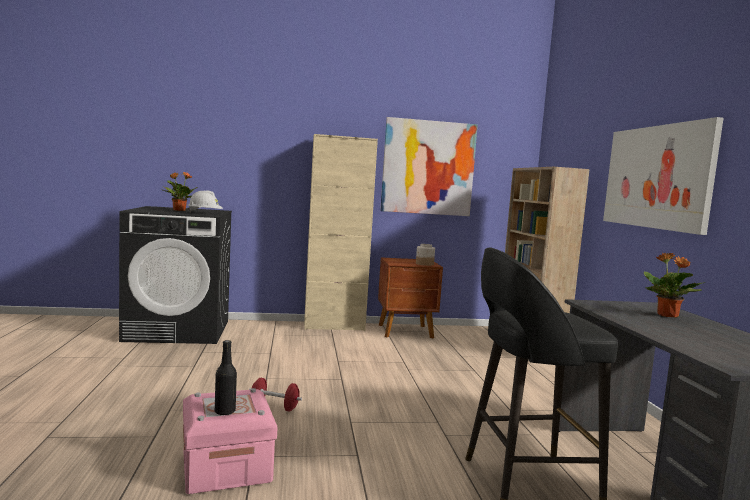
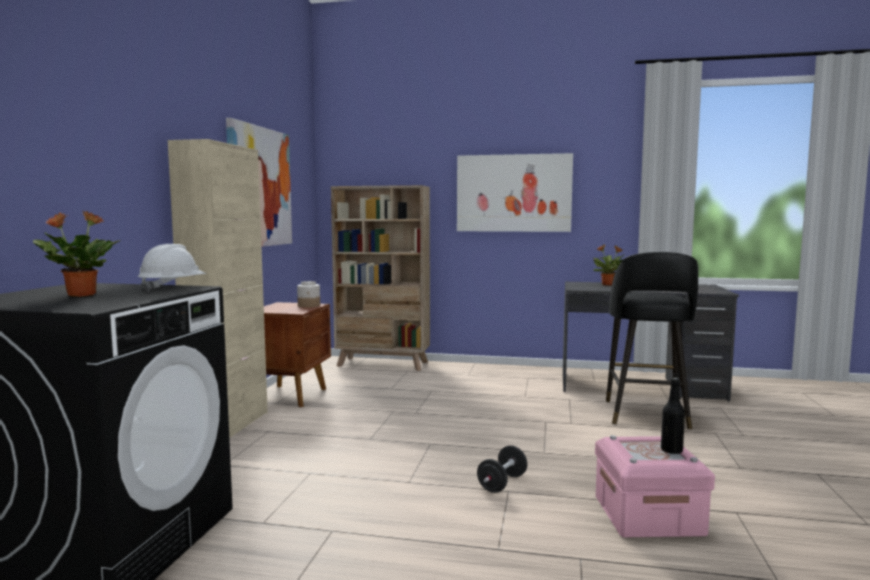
camera: 70 degrees left, 0 degrees up
red dumbbell [249,378,302,412] -> black dumbbell [477,445,527,493]

